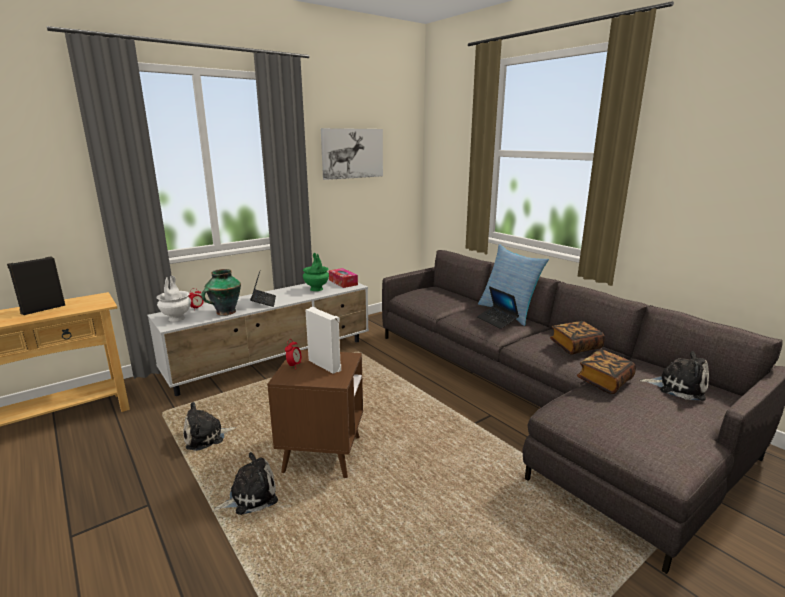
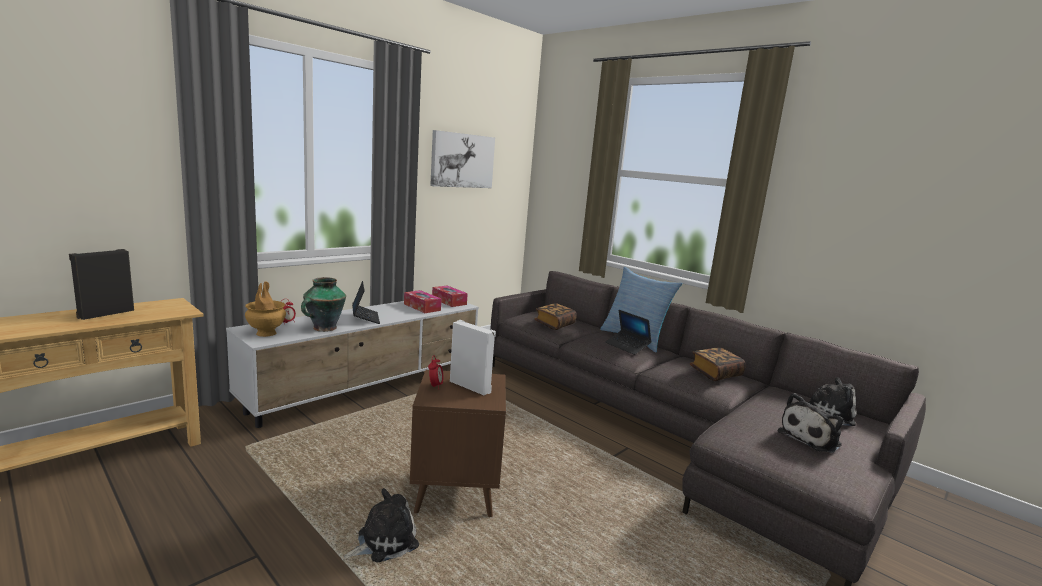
camera: 10 degrees left, 5 degrees down
white vase [156,276,191,322] -> brown vase [245,281,286,337]
plush toy [183,402,237,451] -> plush toy moved to [778,393,843,453]
green vase [303,253,329,291] -> tissue box [404,290,441,313]
book [577,349,636,394] -> book moved to [535,303,577,330]

